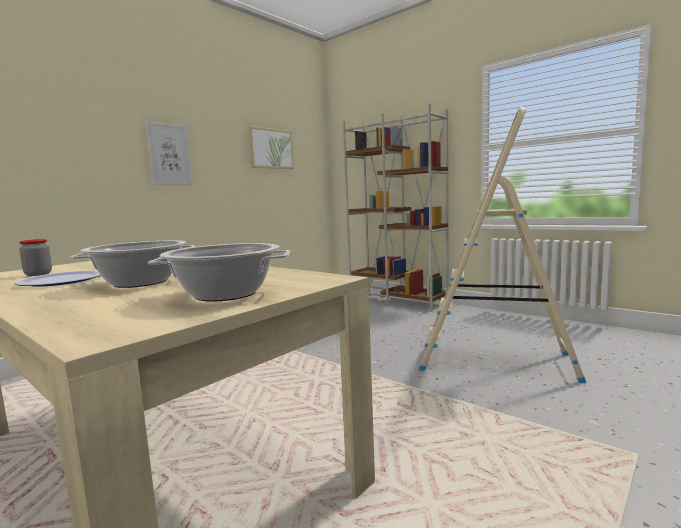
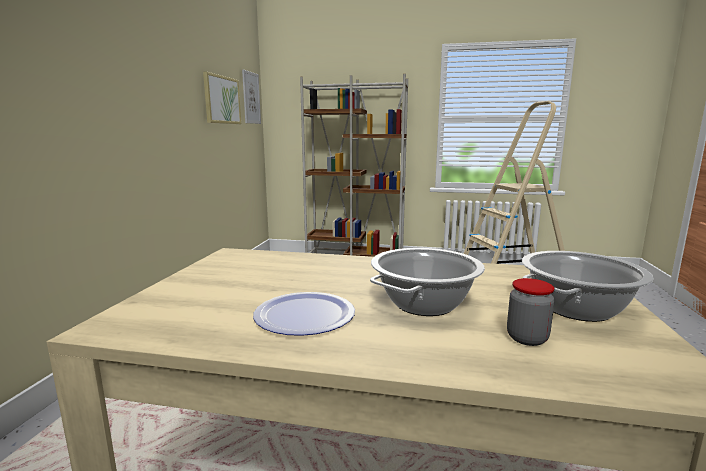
camera: 30 degrees left, 5 degrees up
jar [19,239,52,276] -> jar moved to [507,278,555,346]
picture [146,121,192,185] -> picture moved to [242,70,261,124]

